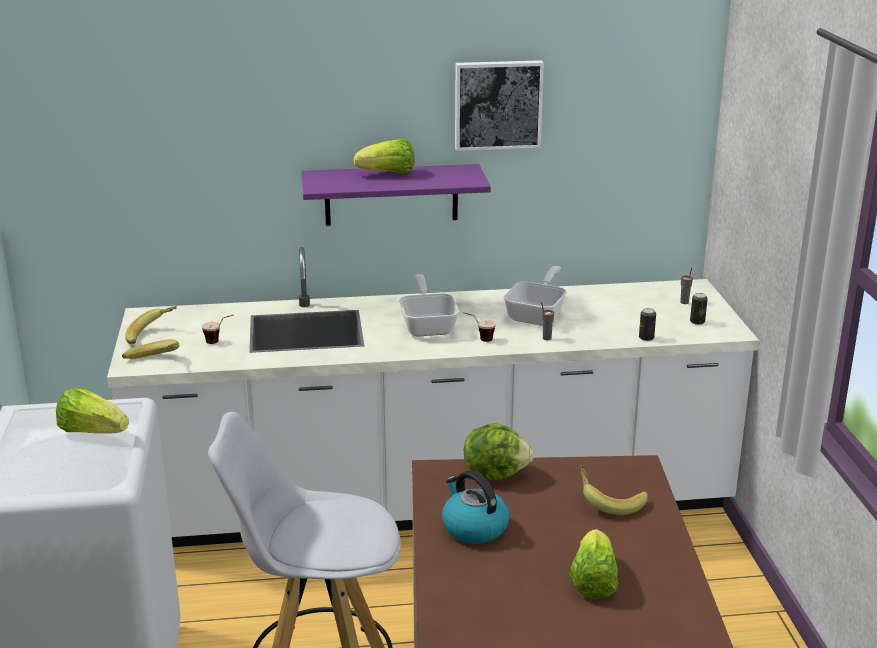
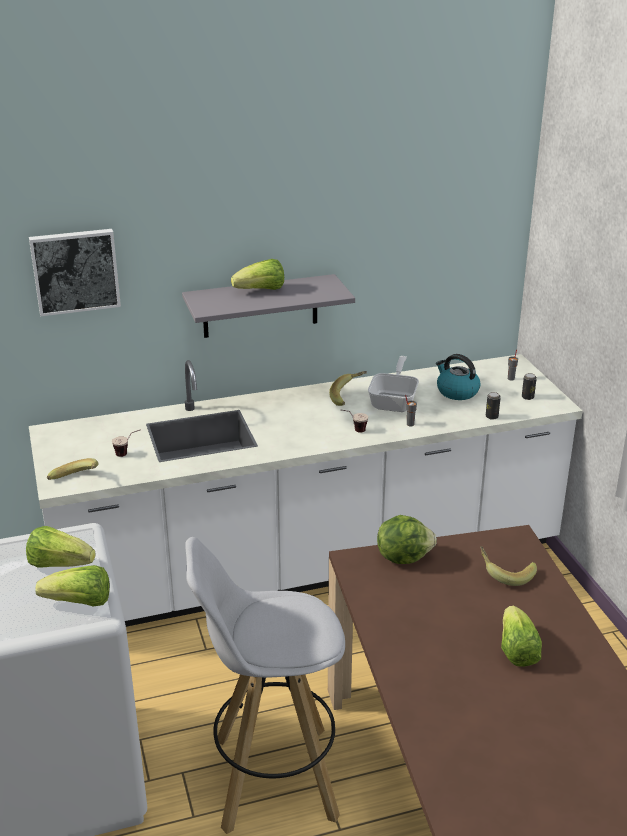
camera: 10 degrees left, 5 degrees up
banana [125,306,177,344] -> banana moved to [329,371,367,406]
purple shelf [301,164,491,226] -> grey shelf [182,274,355,338]
frying pan [399,274,459,336] -> none
kettle [442,470,510,544] -> kettle moved to [436,354,481,400]
picture [455,60,544,151] -> picture moved to [29,229,121,316]
none -> lettuce [35,565,110,607]

